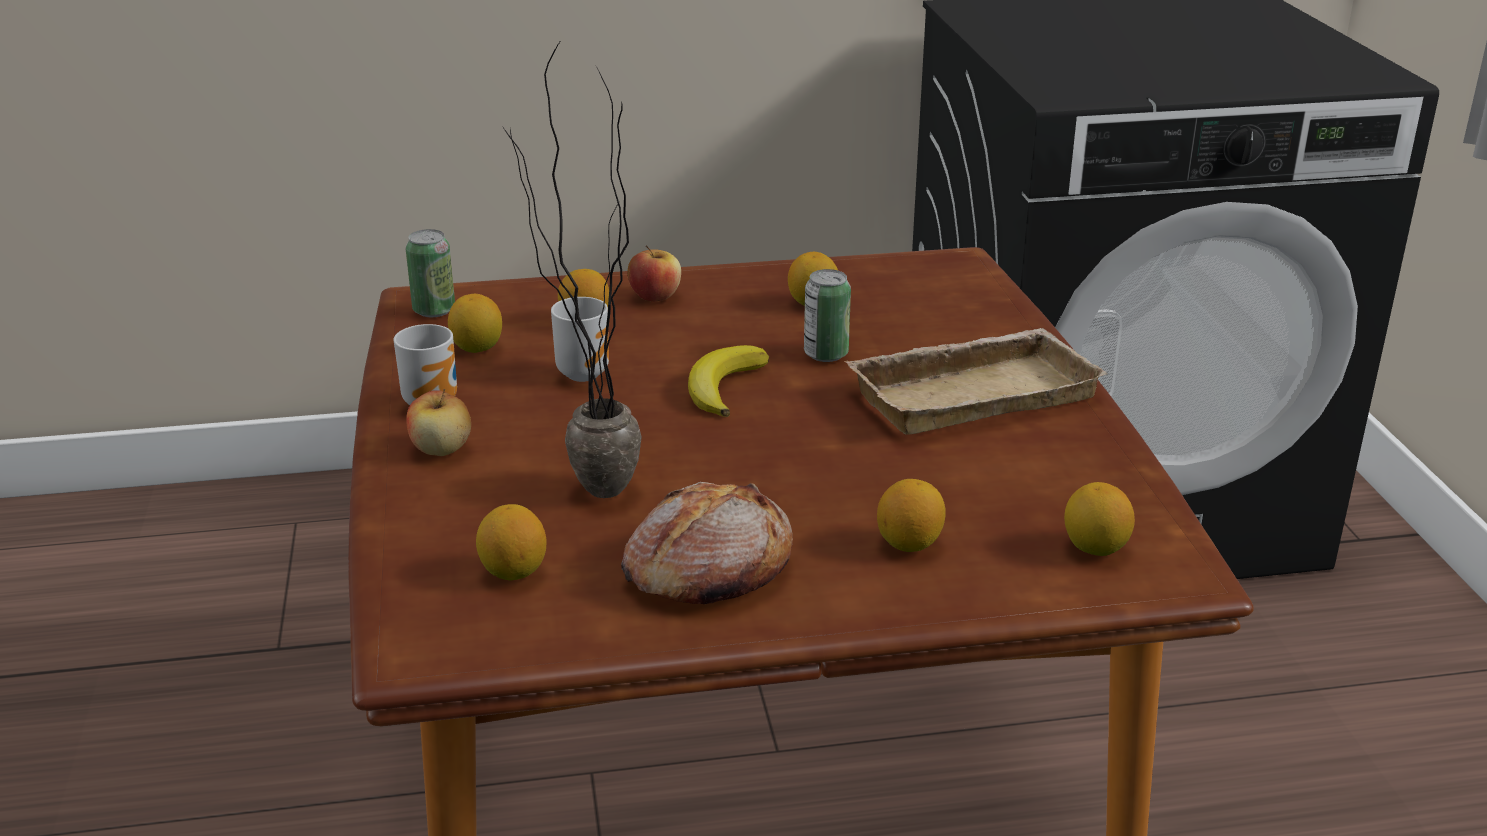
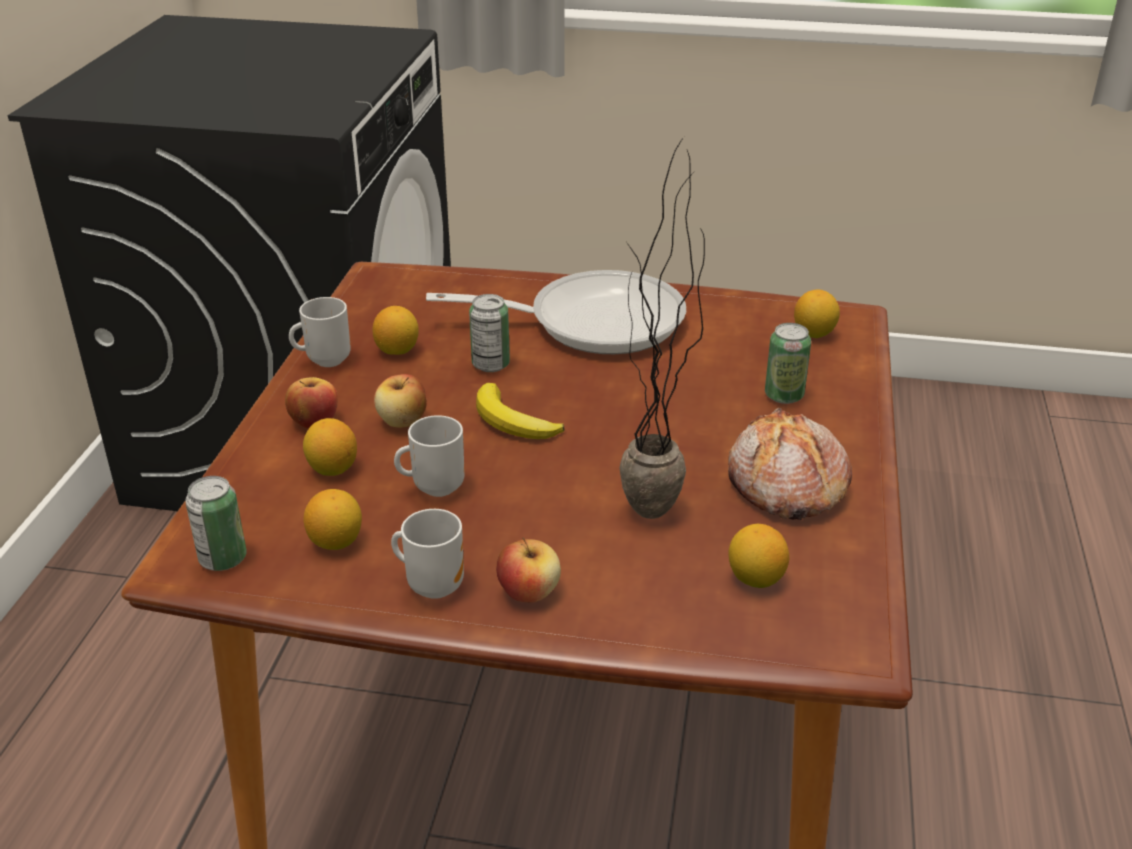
camera: 70 degrees left, 5 degrees up
beige tray [844,328,1108,435] -> frying pan [426,270,686,354]
lemon [877,479,946,552] -> can [765,323,811,404]
none -> mug [289,297,351,367]
none -> apple [374,374,427,428]

